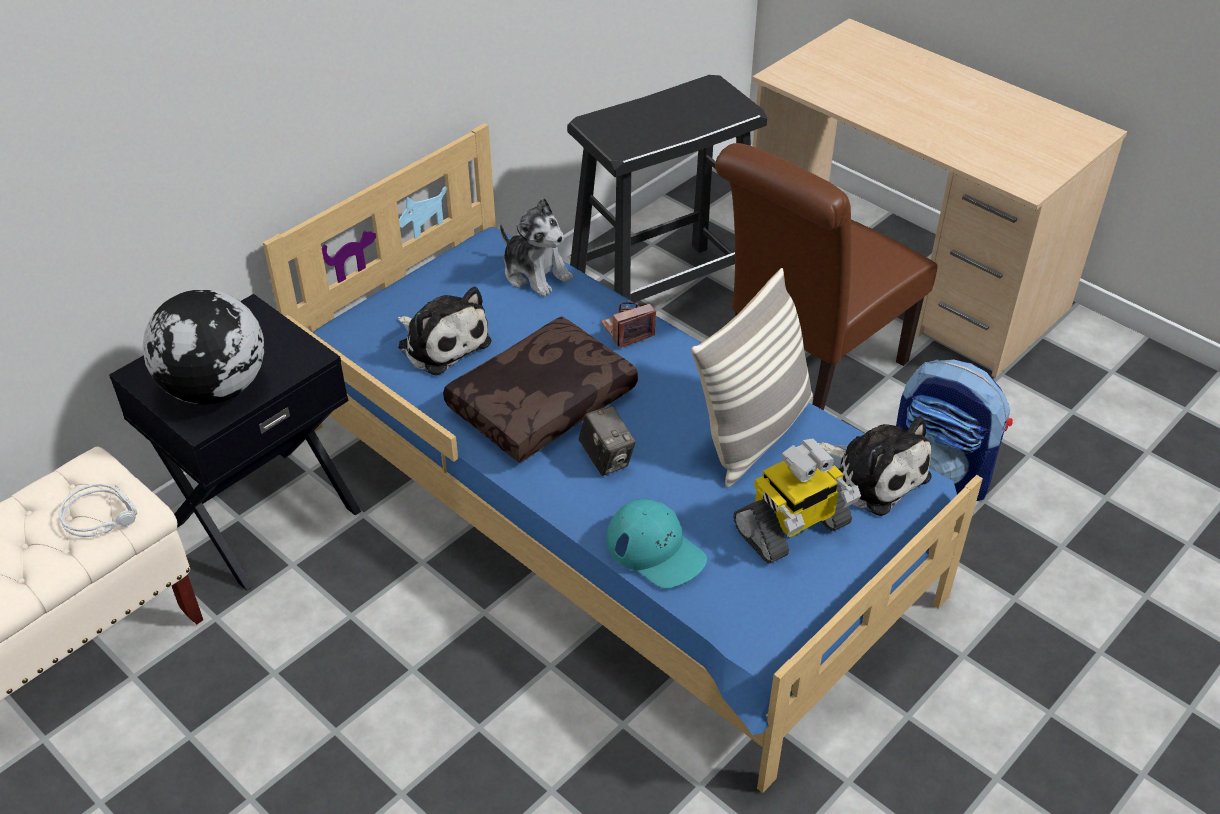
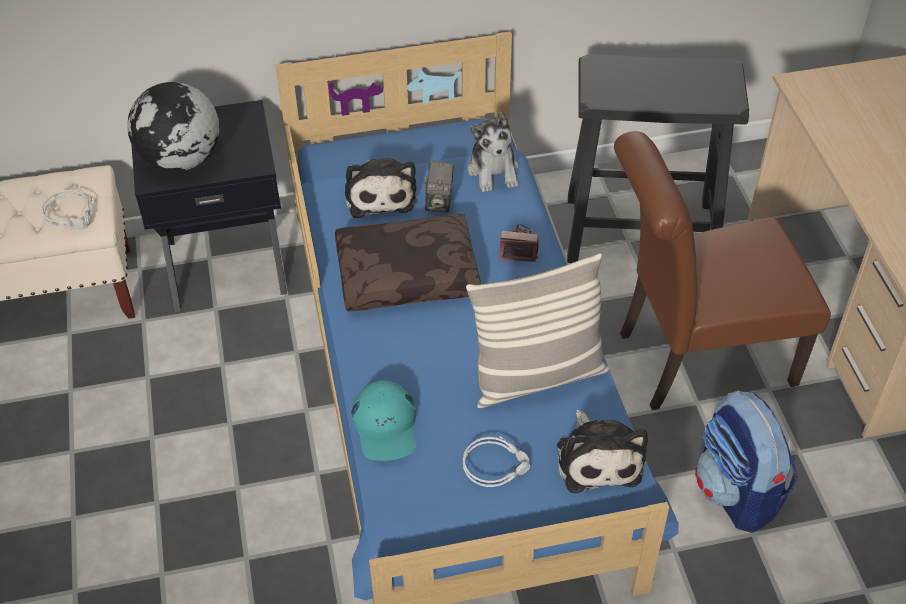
camera: 35 degrees right, 5 degrees up
camera [579,405,636,476] -> camera moved to [424,161,454,213]
toy robot [733,439,861,563] -> grey headphones [463,436,530,487]

